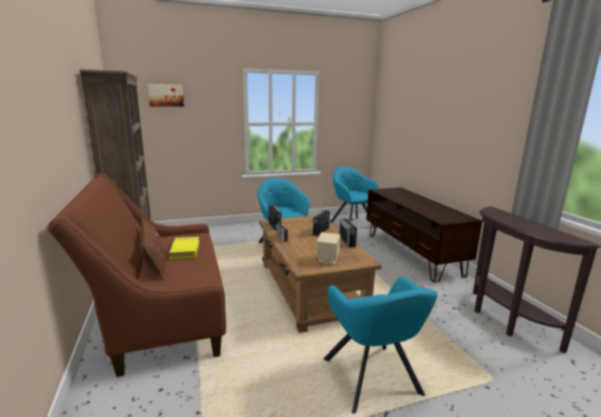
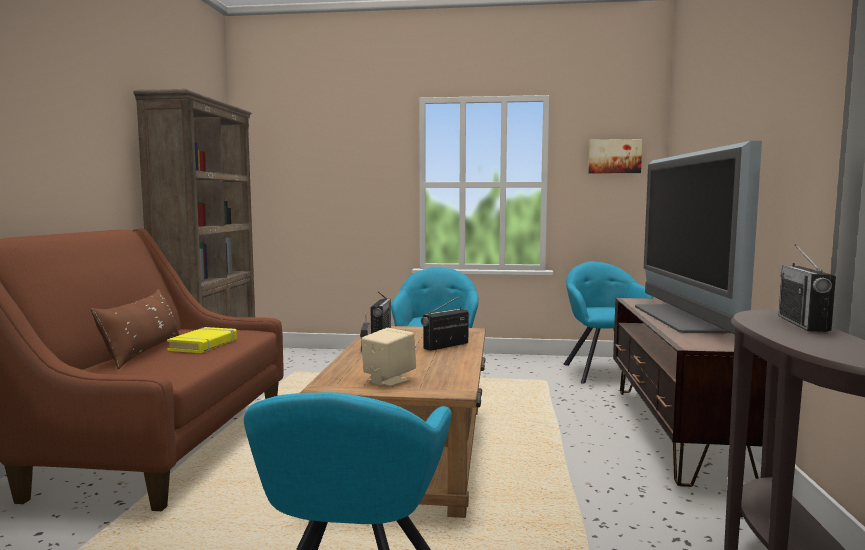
camera: 25 degrees right, 10 degrees down
picture [148,84,184,107] -> picture moved to [588,139,642,173]
radio [339,211,357,248] -> radio moved to [779,244,836,332]
none -> television [635,141,762,334]

